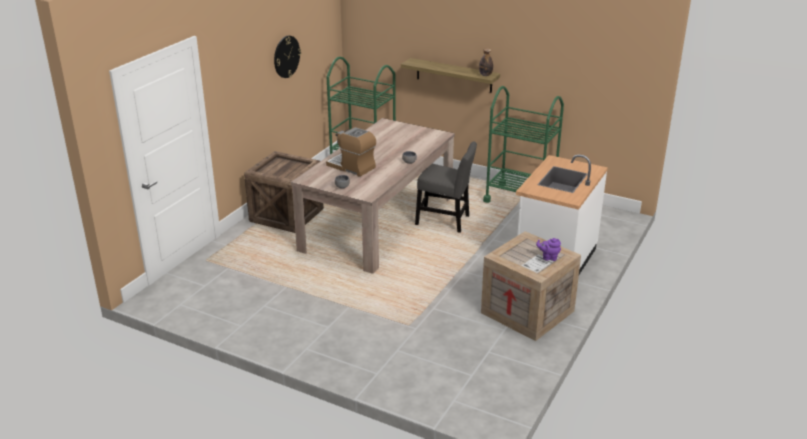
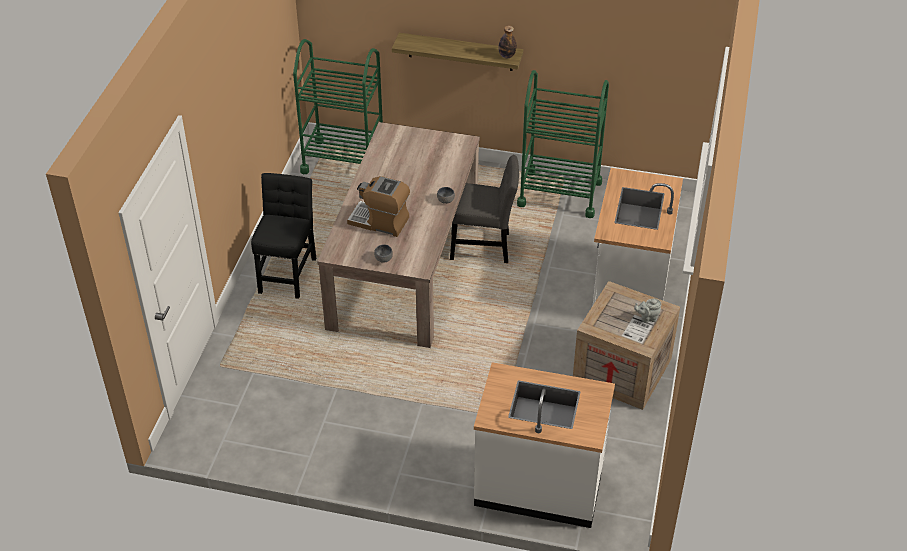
camera: 15 degrees left, 15 degrees up
crate [244,151,324,233] -> black chair [251,173,316,299]
wall clock [274,36,301,78] -> none
purple teapot [536,238,561,261] -> grey teapot [634,299,661,323]
none -> white counter [474,362,615,528]

